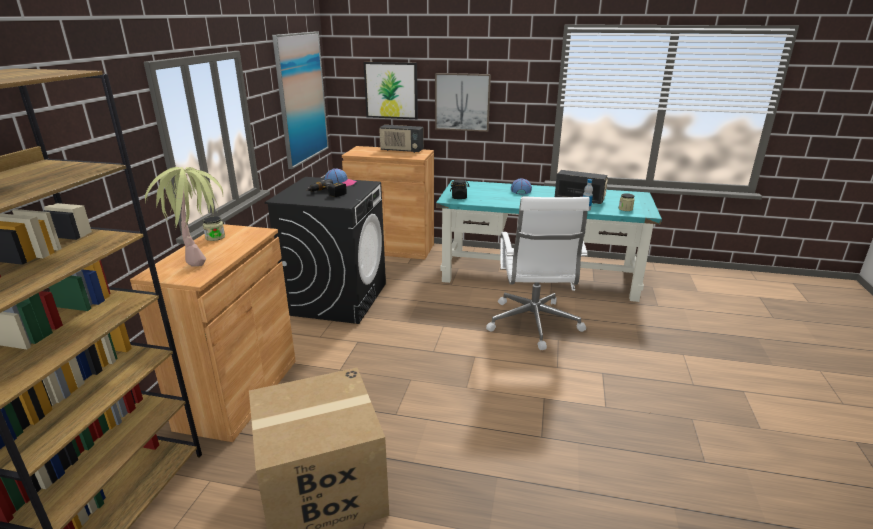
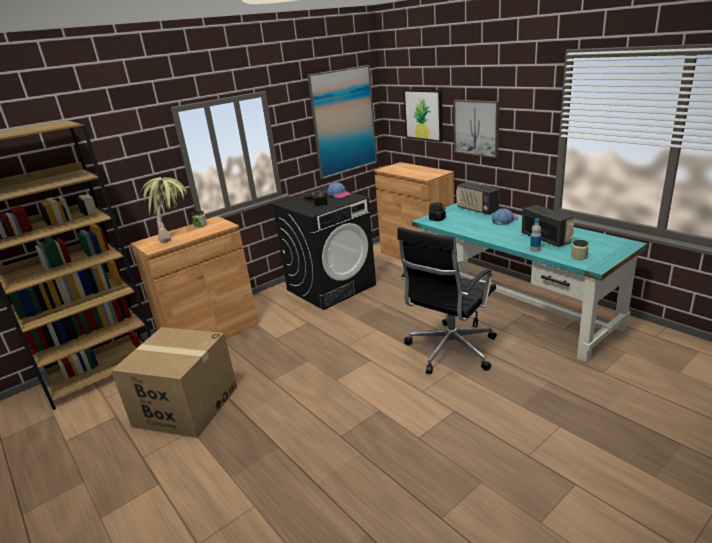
camera: 40 degrees right, 0 degrees up
radio [379,125,424,153] -> radio moved to [456,182,500,215]
white office chair [486,197,590,350] -> black office chair [397,227,497,374]

